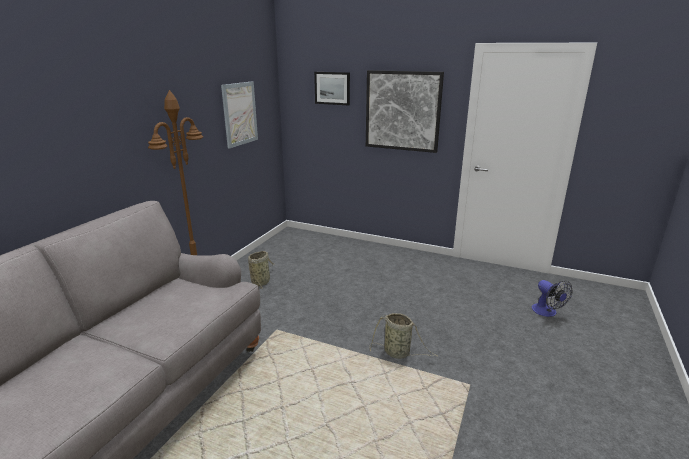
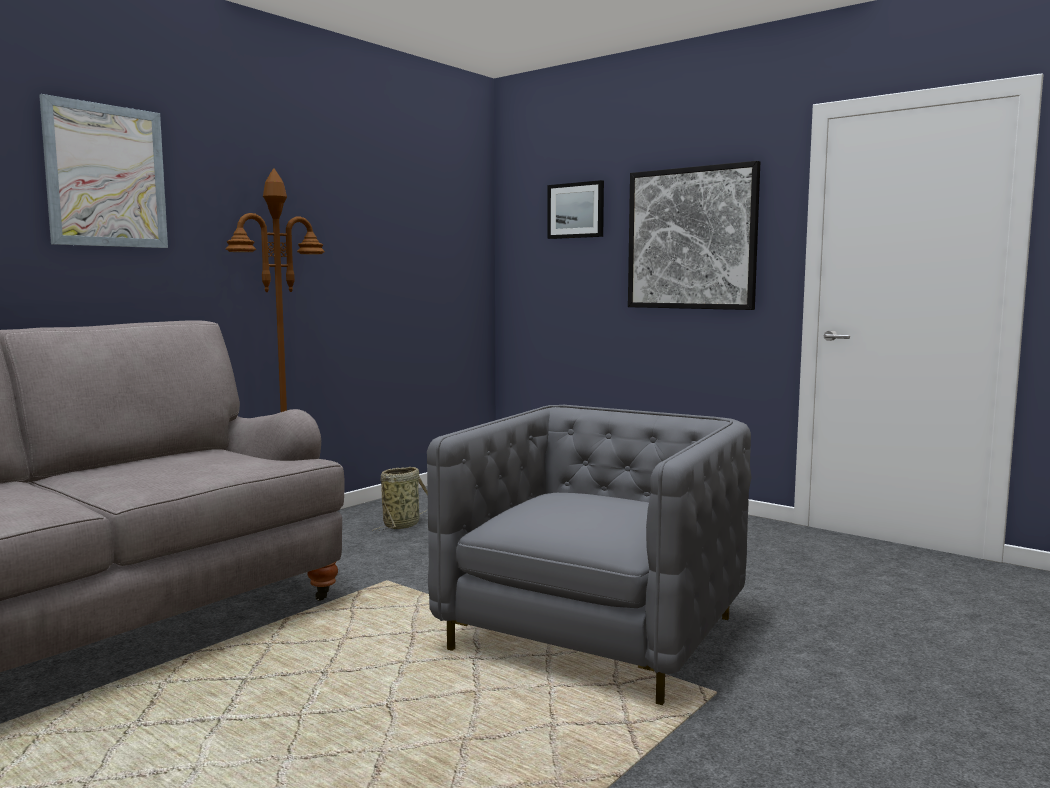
camera: 15 degrees right, 15 degrees down
picture [221,81,258,149] -> picture moved to [39,94,168,248]
basket [369,313,437,359] -> grey armchair [427,405,752,705]
fan [532,280,572,317] -> none

